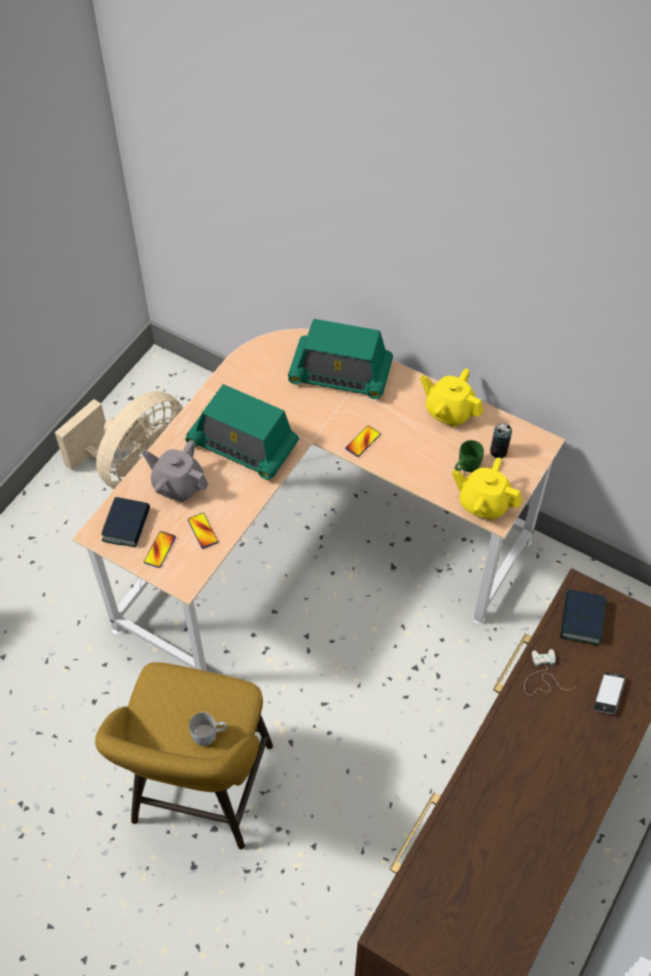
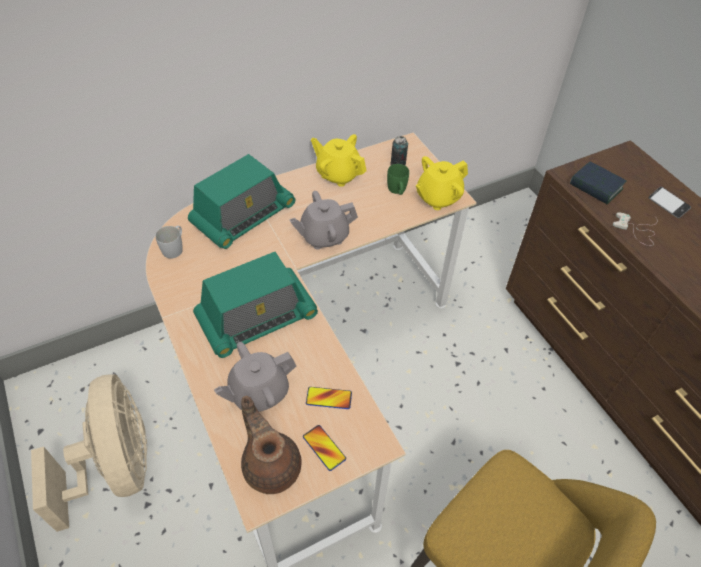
camera: 60 degrees left, 5 degrees down
book [101,497,150,548] -> brown teapot [241,396,301,494]
white mug [189,712,227,746] -> white mug moved to [155,226,183,259]
phone [345,425,381,457] -> grey teapot [289,191,358,250]
yellow teapot [420,368,483,427] -> yellow teapot turned 60 degrees clockwise [311,134,367,187]

